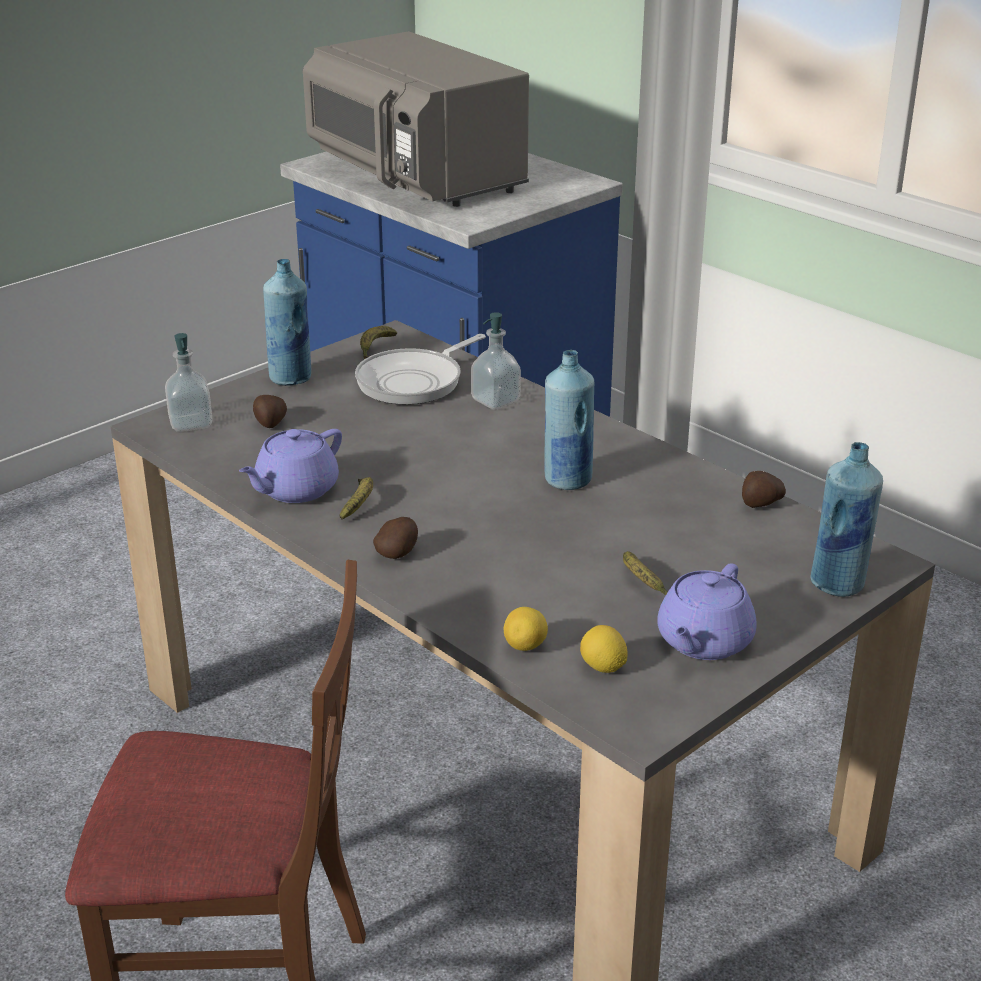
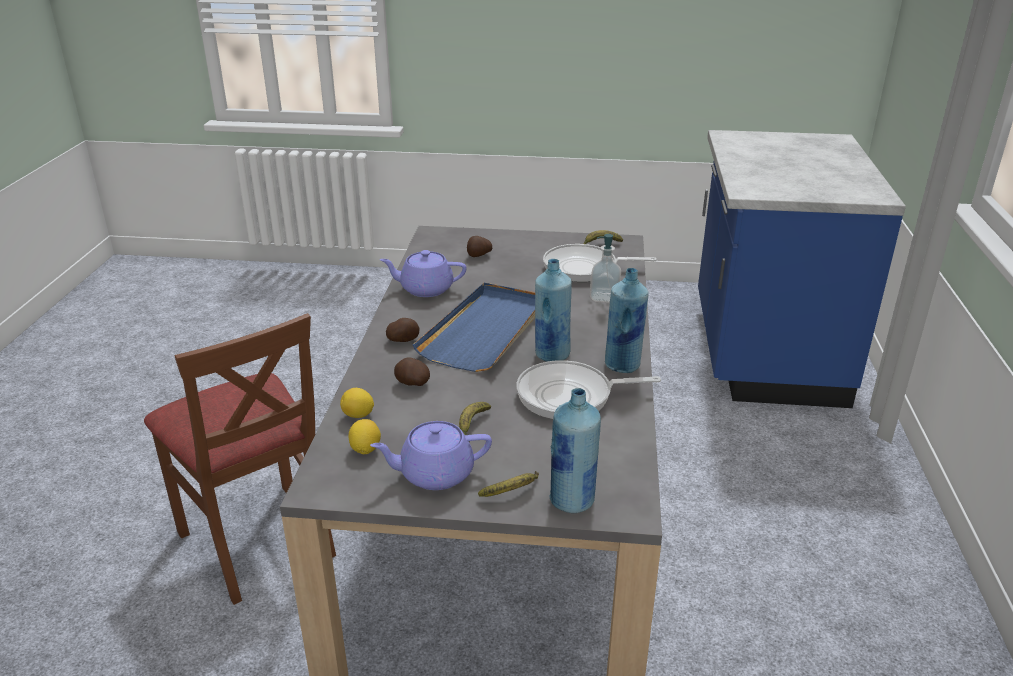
camera: 50 degrees right, 0 degrees up
soap dispenser [165,333,213,432] -> none
blue bottle [263,259,311,386] -> blue bottle moved to [605,268,649,373]
grey microwave [303,31,529,207] -> none
banana [340,477,373,520] -> banana moved to [478,471,539,497]
potato [742,471,786,508] -> potato moved to [394,357,430,386]
none -> blue tray [413,283,535,372]
none -> frying pan [516,360,661,419]

